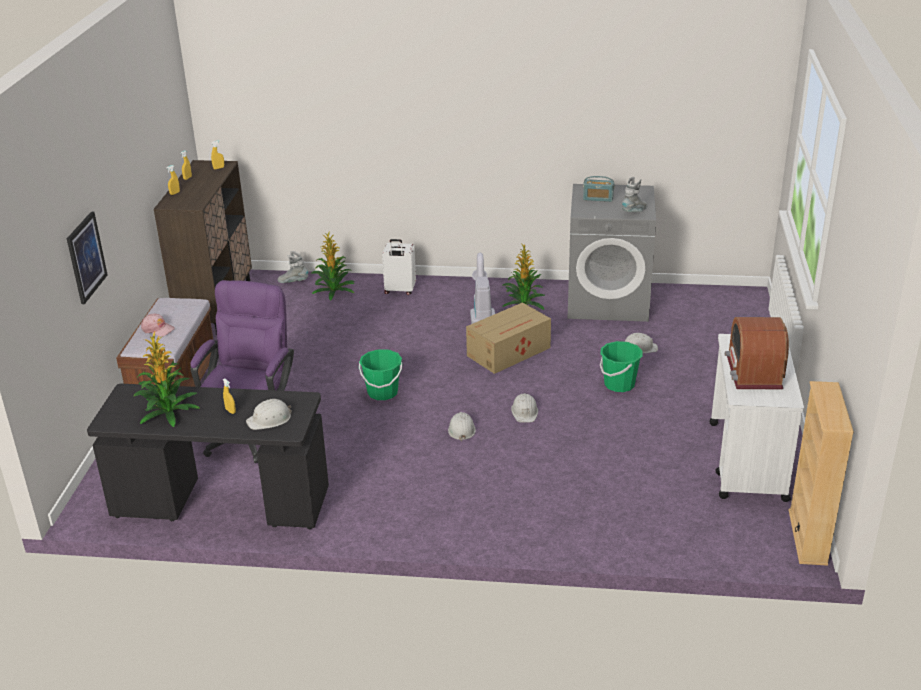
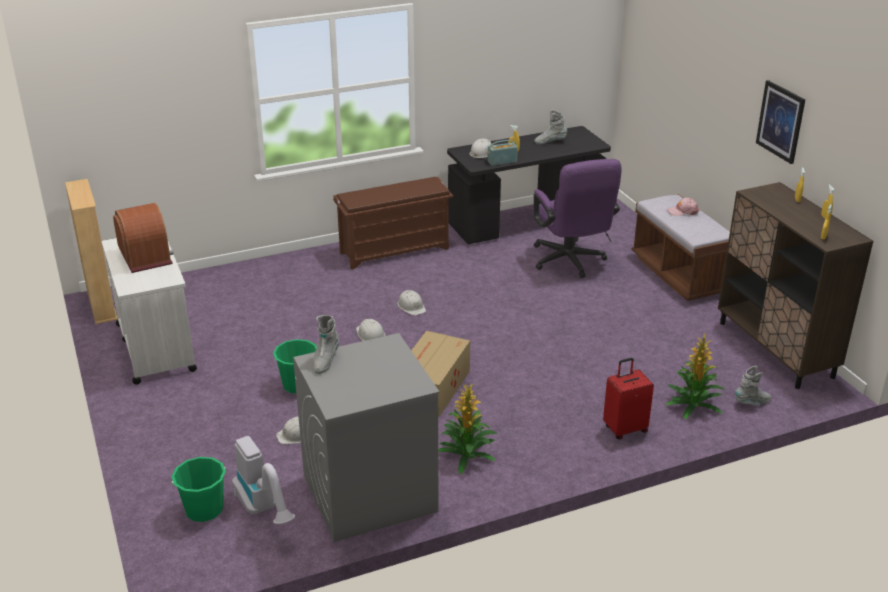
camera: 150 degrees right, 0 degrees up
picture [67,212,108,304] -> picture moved to [756,80,805,164]
potted plant [133,332,200,427] -> grey boot [534,110,568,144]
green bucket [359,349,402,400] -> green bucket moved to [171,457,226,522]
white suitcase [382,239,416,295] -> red suitcase [603,358,654,440]
vacuum cleaner [470,253,495,324] -> vacuum cleaner moved to [232,436,295,524]
radio [583,176,615,202] -> radio moved to [487,140,518,166]
none -> brown shoe rack [333,177,453,269]

